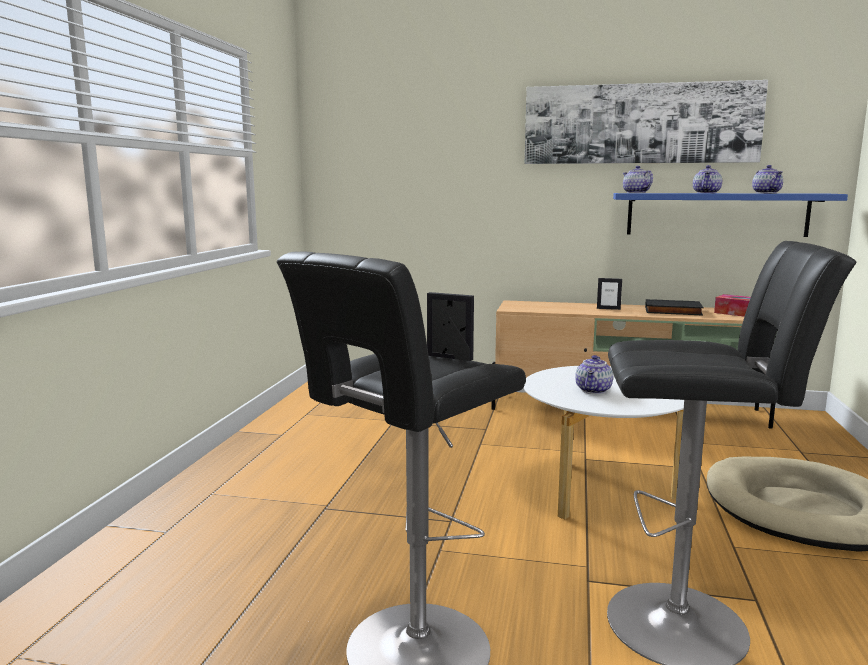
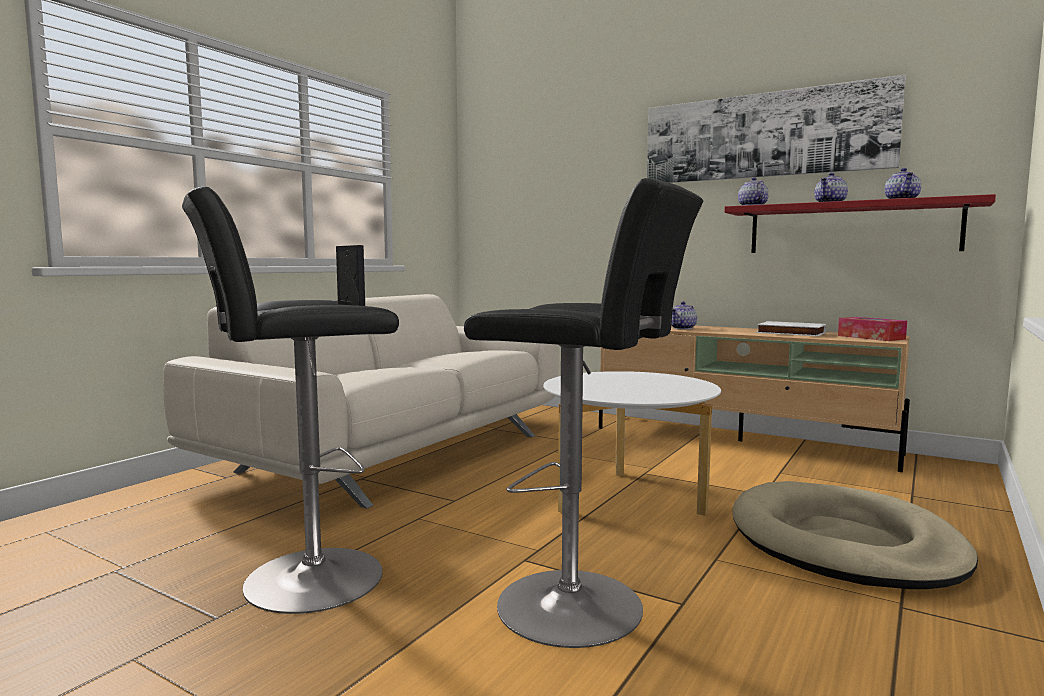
camera: 20 degrees right, 5 degrees down
teapot [575,355,613,394] -> teapot moved to [671,301,697,329]
picture frame [597,278,622,310] -> none
blue shelf [613,193,848,237] -> red shelf [724,194,996,253]
black book [645,299,704,316] -> white book [756,321,826,336]
none -> beige sofa [163,294,559,509]

